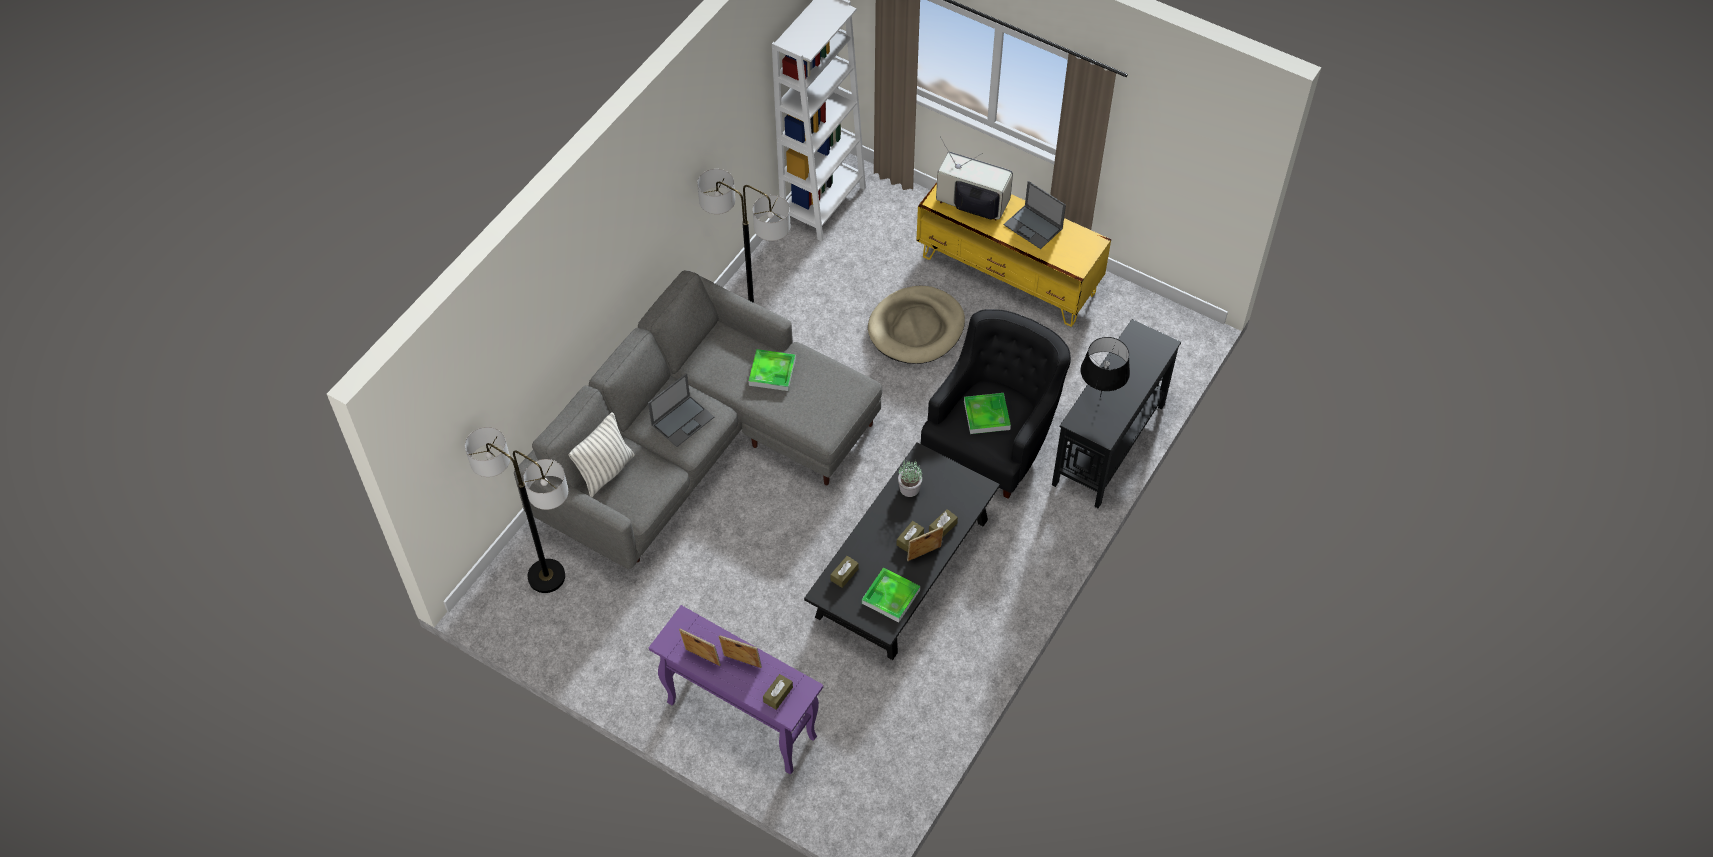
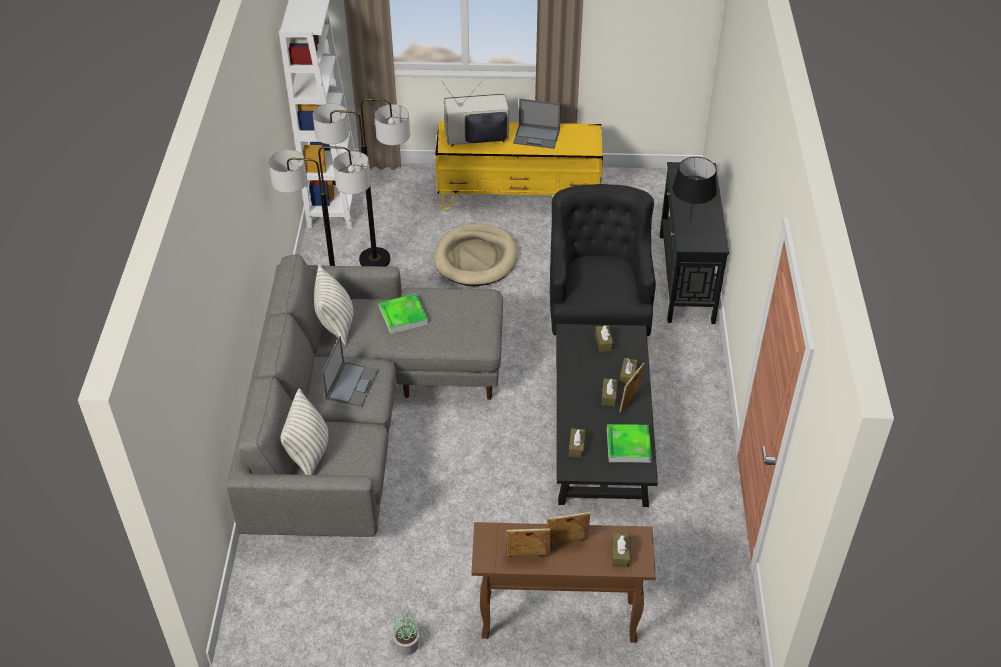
camera: 30 degrees left, 10 degrees down
floor lamp [465,427,568,593] -> floor lamp moved to [313,99,410,267]
purple console table [649,605,823,774] -> brown console table [472,522,656,643]
potted plant [898,460,922,497] -> potted plant moved to [393,613,420,655]
tray [964,393,1011,434] -> none
none -> pillow [314,265,353,345]
none -> brown tissue box [595,325,613,352]

